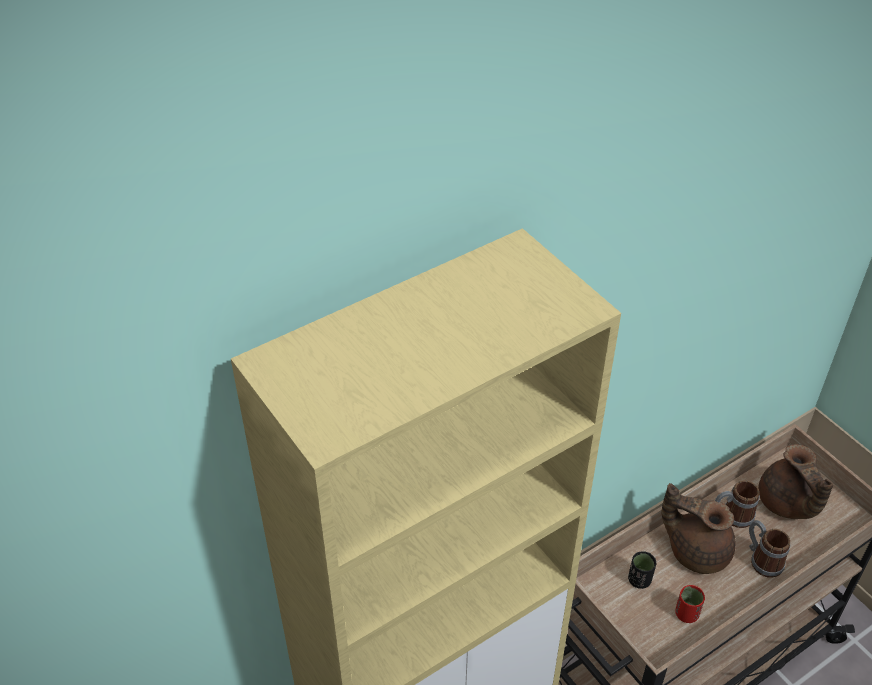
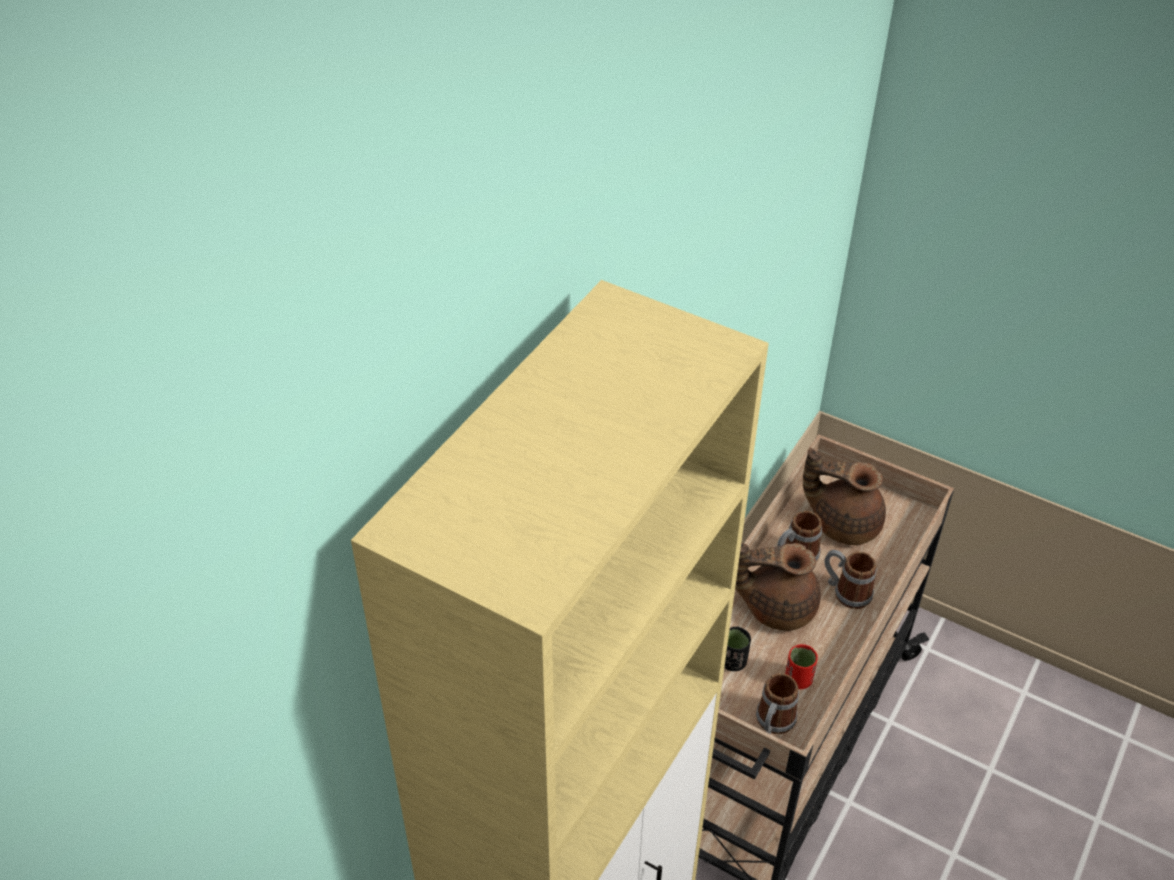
camera: 25 degrees left, 0 degrees up
brown teapot [758,444,833,519] -> brown teapot turned 150 degrees clockwise [803,448,886,545]
none -> mug [756,673,799,734]

